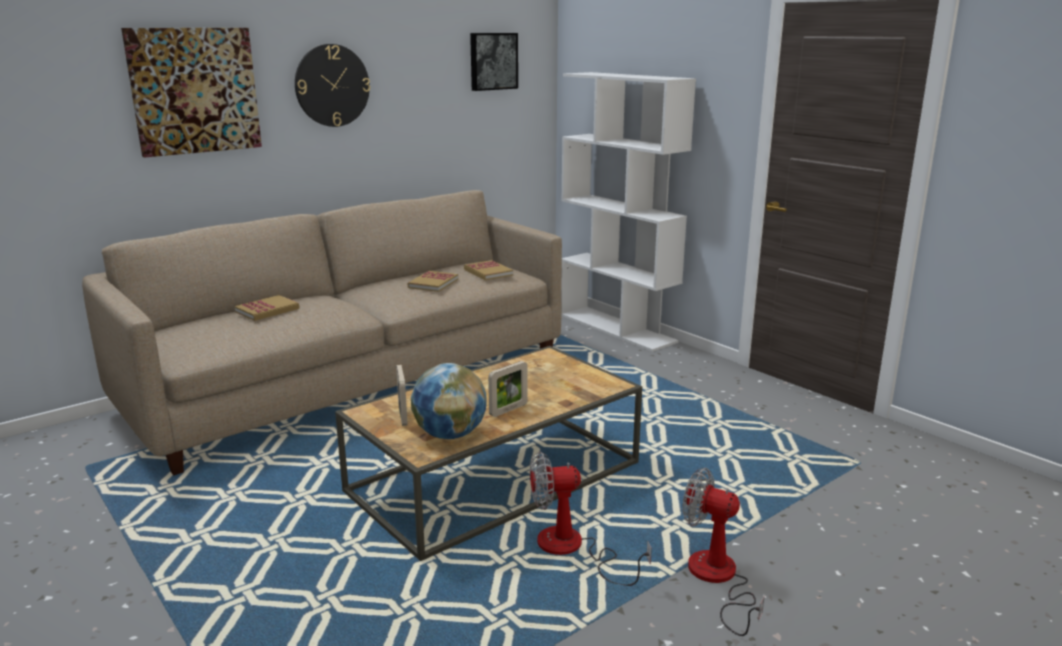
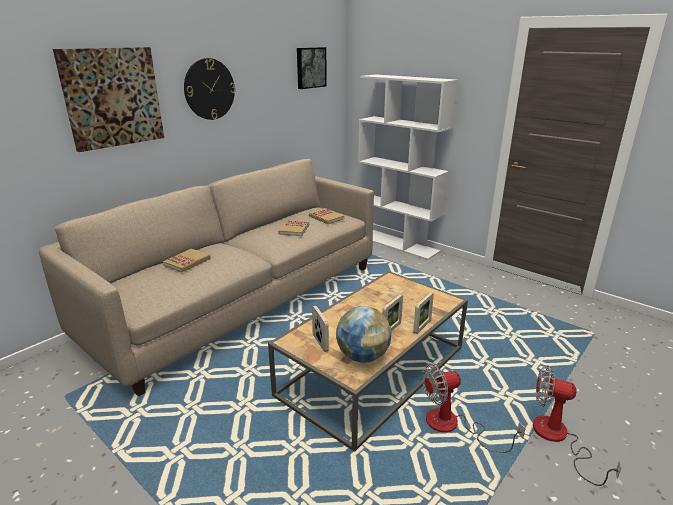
camera: 10 degrees left, 5 degrees up
none -> picture frame [413,292,434,334]

